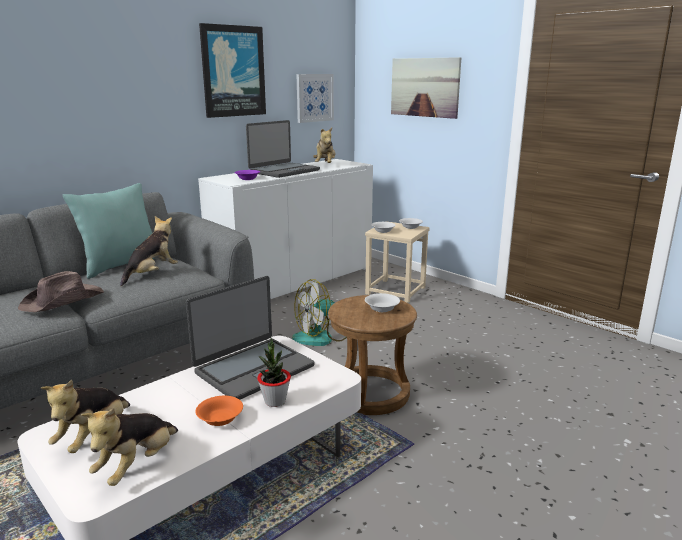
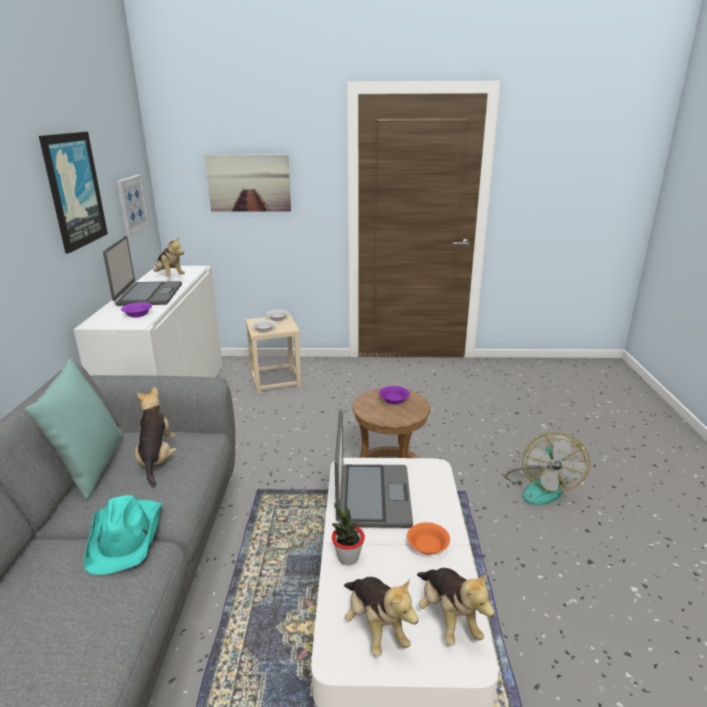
camera: 45 degrees left, 5 degrees up
brown hat [18,271,104,312] -> turquoise hat [84,495,162,575]
potted plant [257,338,291,407] -> potted plant moved to [332,503,365,565]
fan [292,279,347,346] -> fan moved to [506,432,590,505]
white bowl [365,293,400,312] -> purple bowl [379,386,410,404]

